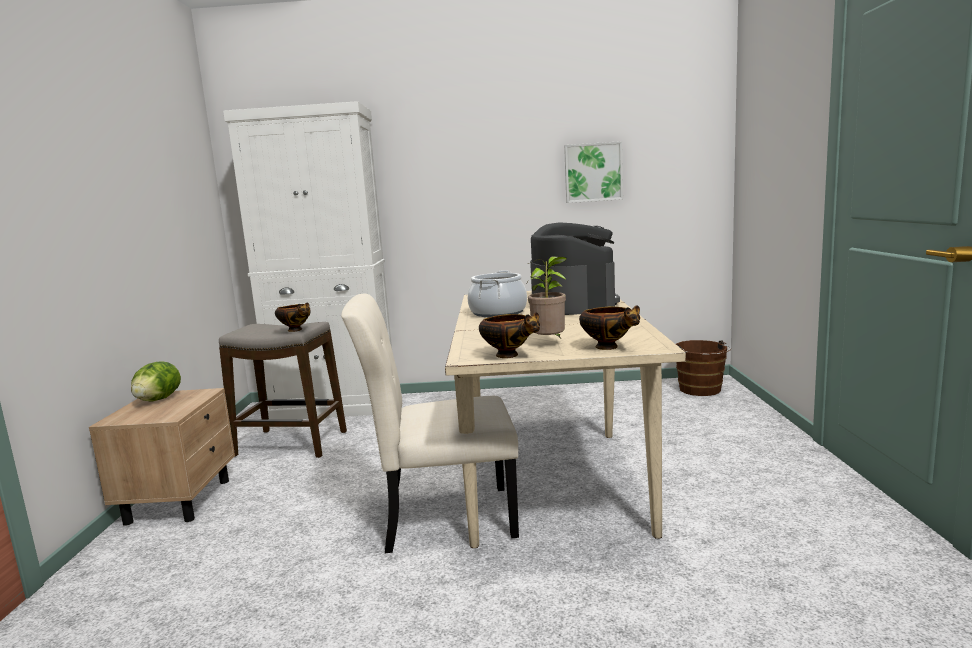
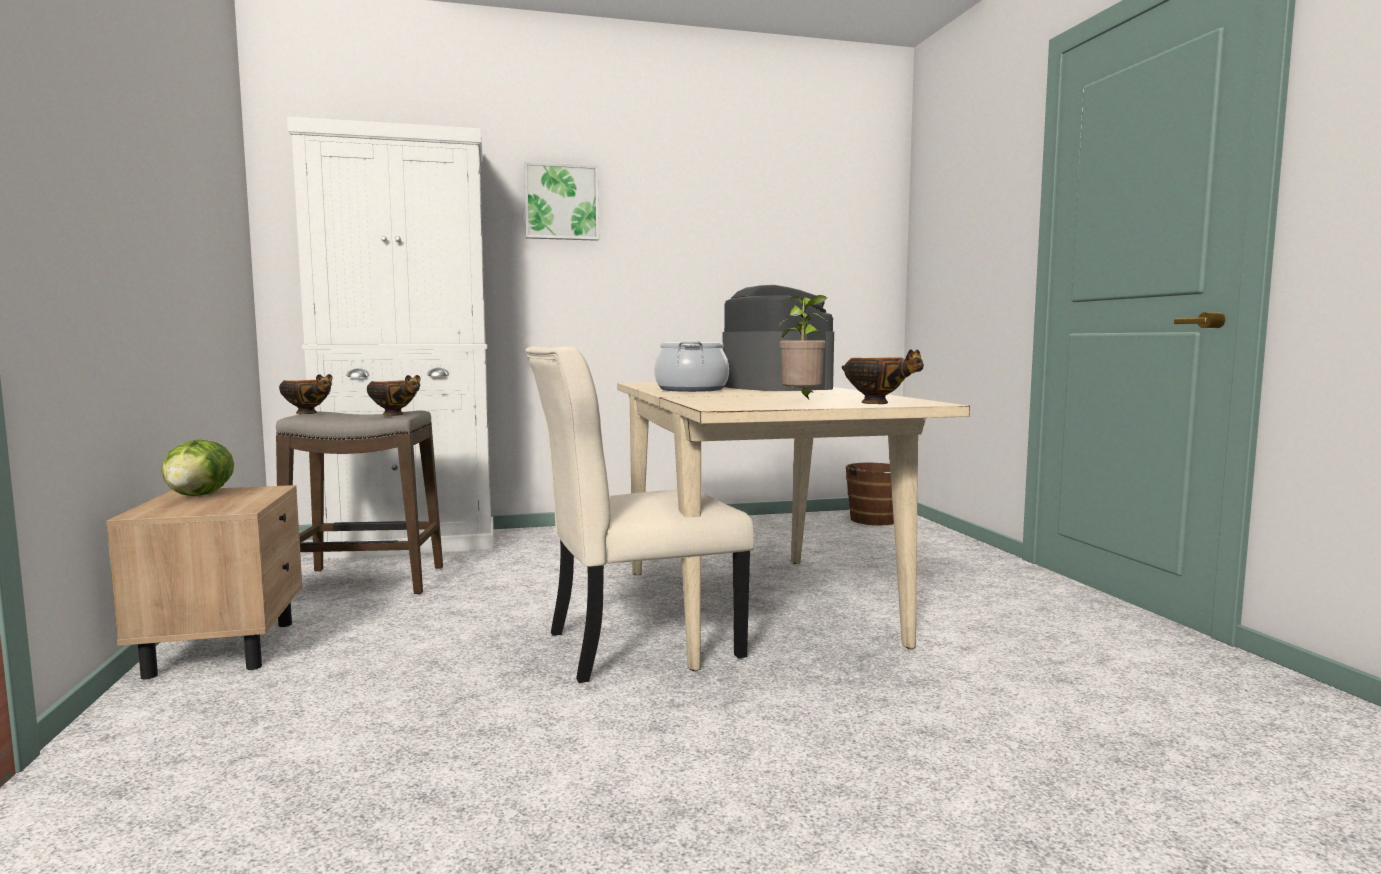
camera: 15 degrees left, 5 degrees down
bowl [479,312,540,358] -> bowl moved to [279,374,333,414]
picture [564,141,623,203] -> picture moved to [524,162,599,241]

